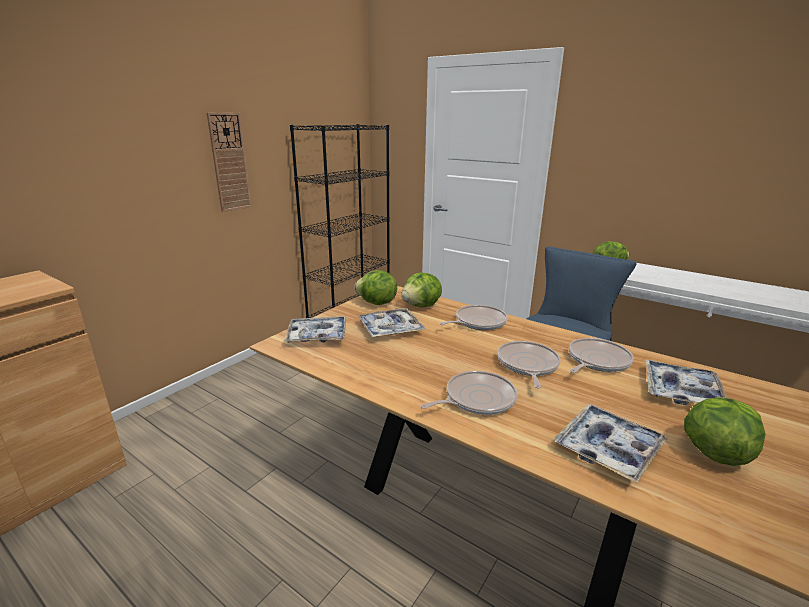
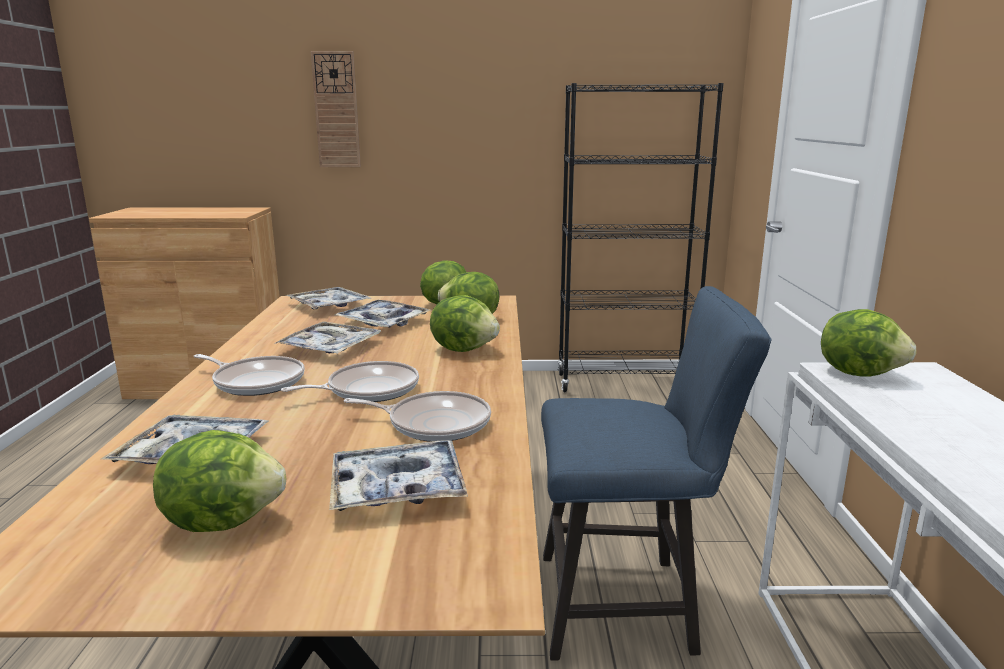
camera: 55 degrees right, 5 degrees down
wall clock [206,112,252,212] -> wall clock moved to [311,51,361,167]
frying pan [439,305,508,330] -> lettuce [430,295,500,352]
none -> tray [274,321,381,354]

